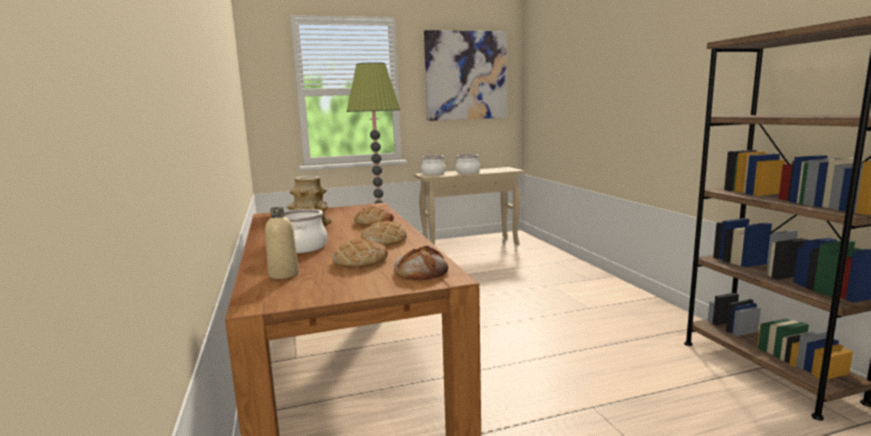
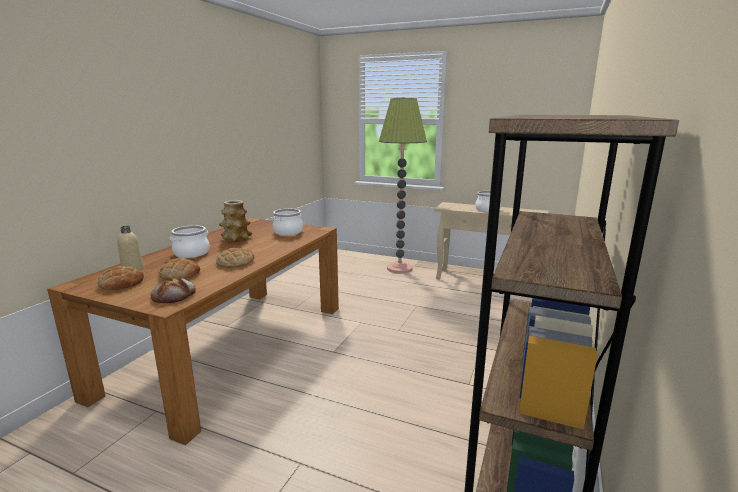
camera: 40 degrees right, 5 degrees up
bread [354,206,394,226] -> bread moved to [98,266,144,290]
cooking pot [421,155,446,175] -> cooking pot moved to [273,209,303,235]
picture [424,30,506,121] -> none

